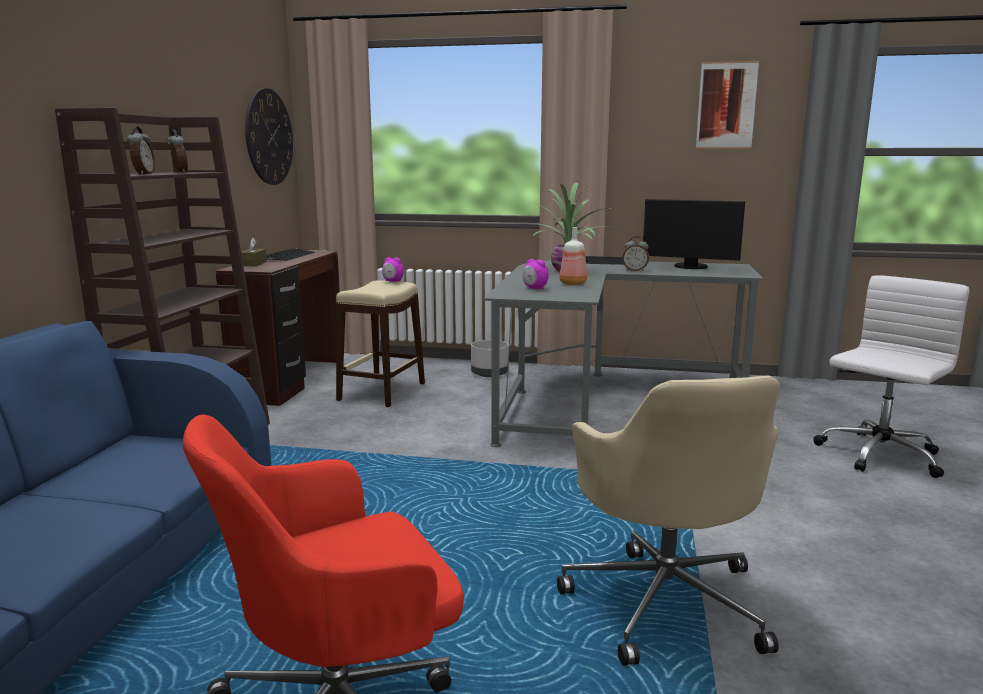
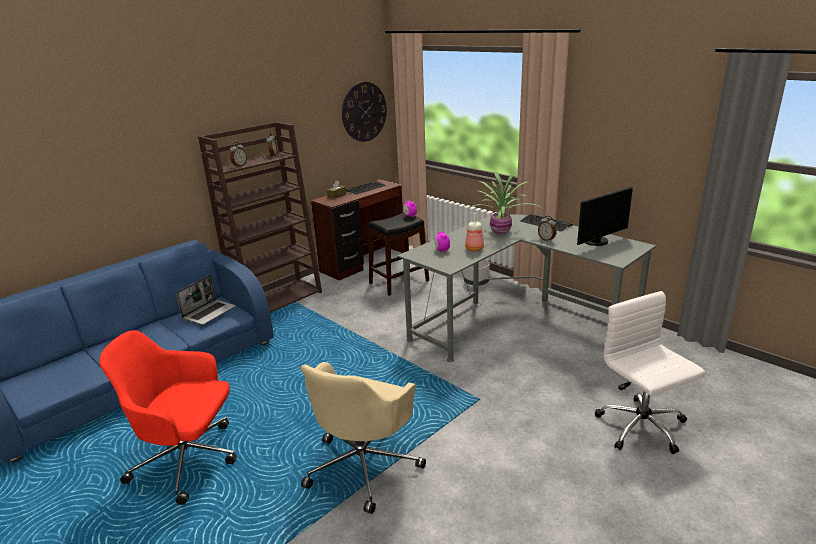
camera: 35 degrees right, 10 degrees up
beige stool [336,280,425,407] -> black stool [368,213,429,296]
monitor [643,199,745,269] -> monitor turned 90 degrees counterclockwise [577,187,633,246]
picture [696,61,759,149] -> none
white office chair [813,275,970,478] -> white office chair turned 105 degrees counterclockwise [595,291,706,454]
none -> laptop [176,275,236,325]

